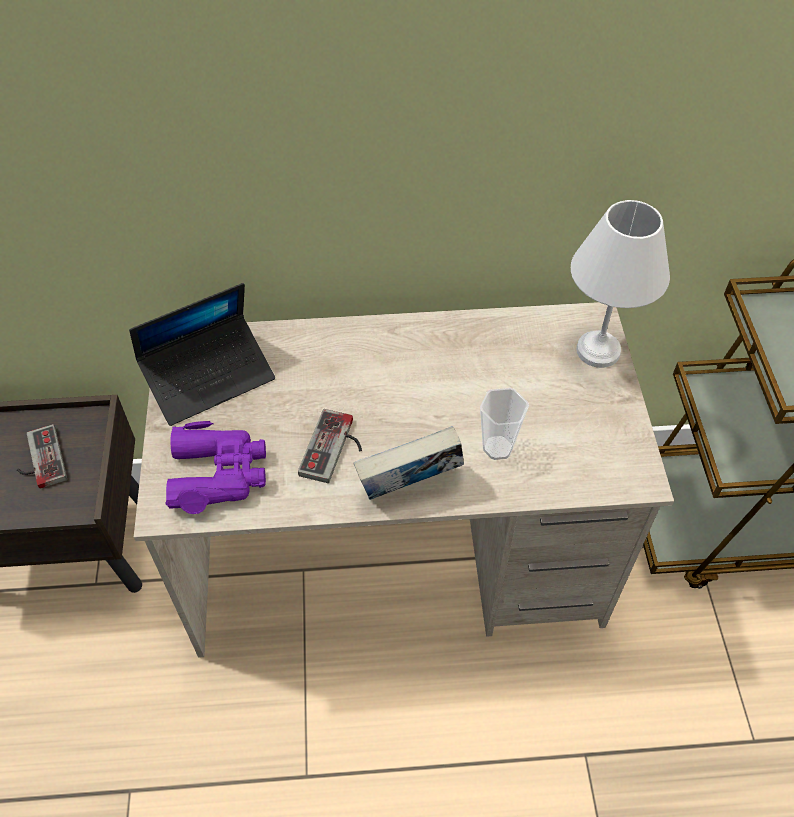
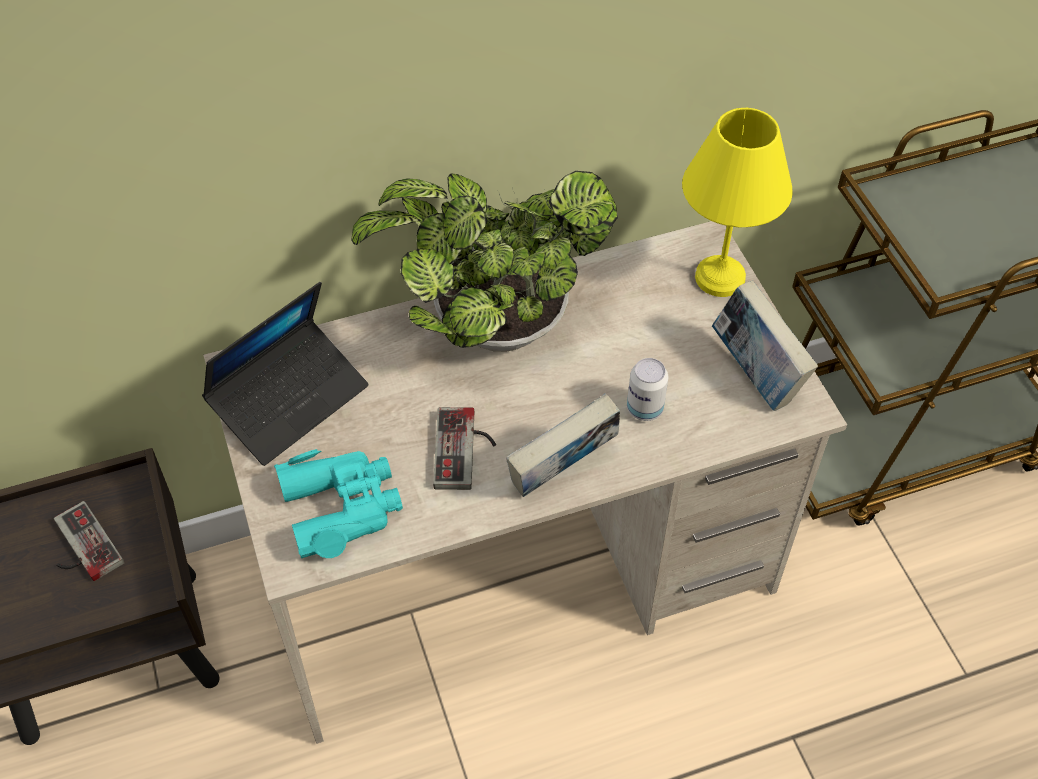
camera: 15 degrees left, 0 degrees up
purple binoculars [166,421,266,514] -> turquoise binoculars [274,449,403,558]
cup [480,388,529,460] -> can [627,358,668,421]
white table lamp [571,200,670,368] -> yellow table lamp [682,108,793,297]
none -> potted plant [351,171,618,352]
none -> book [712,280,818,411]

